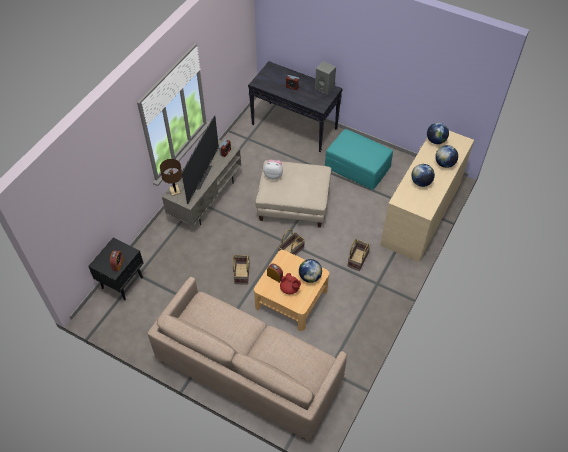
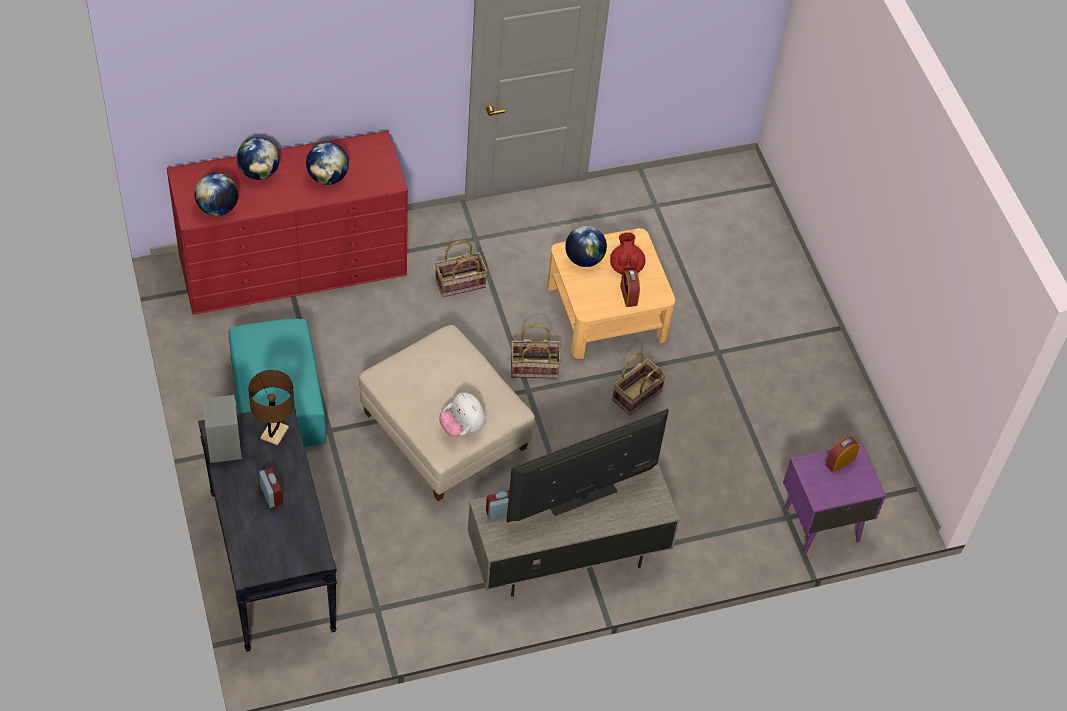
camera: 140 degrees left, 0 degrees up
black nightstand [88,238,144,301] -> purple nightstand [783,443,886,555]
beige sofa [147,277,347,440] -> none
brown table lamp [160,159,182,196] -> brown table lamp moved to [248,370,294,446]
beige dresser [380,131,474,262] -> red dresser [167,131,408,315]

